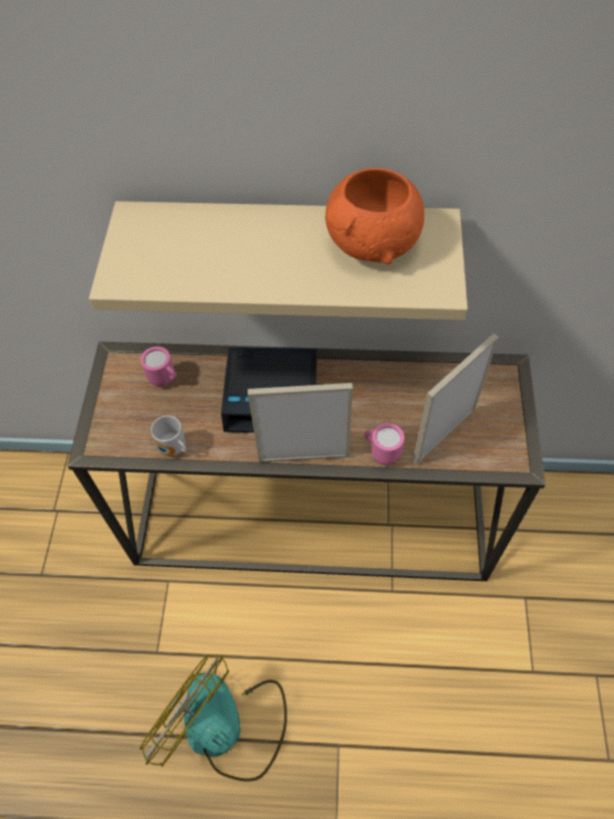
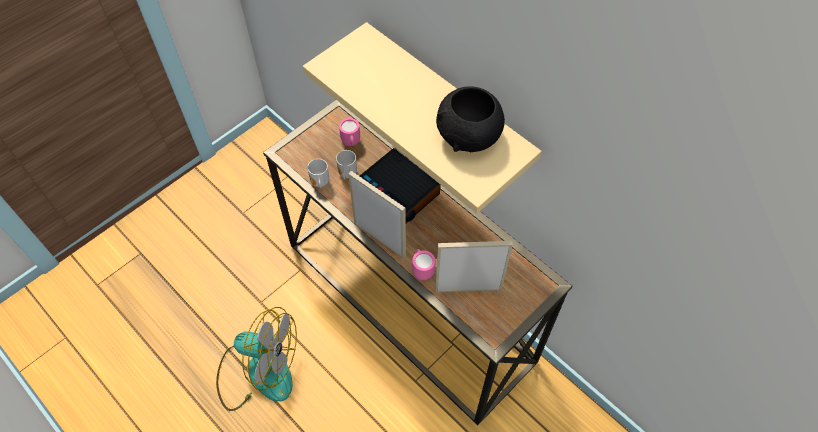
camera: 40 degrees right, 0 degrees up
fan [140,654,287,782] -> fan turned 120 degrees clockwise [216,307,297,411]
orange bowl [325,168,424,264] -> black bowl [436,86,505,152]
none -> mug [336,150,357,179]

